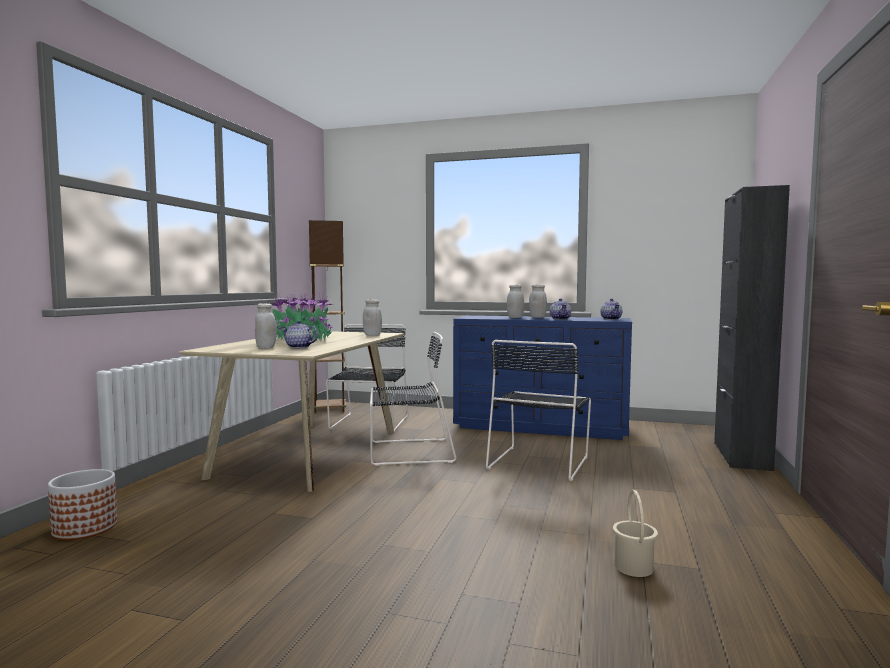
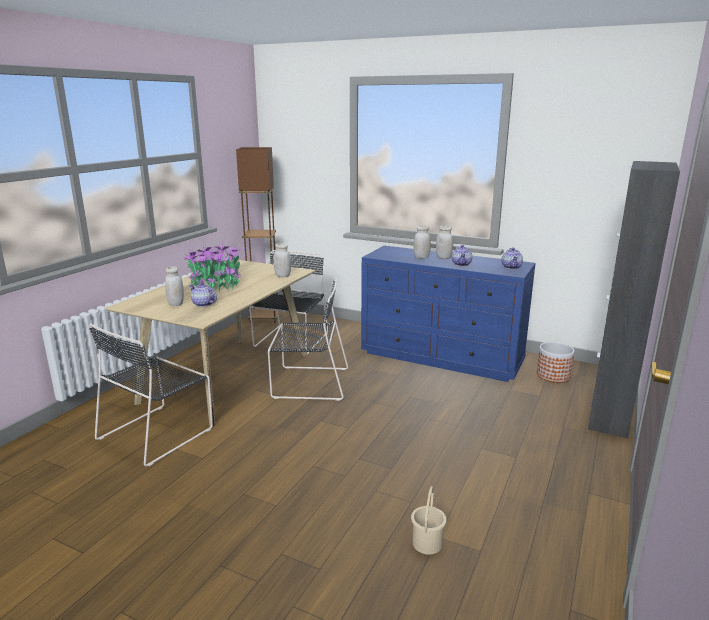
camera: 10 degrees right, 15 degrees up
planter [48,469,117,540] -> planter moved to [537,342,575,383]
black chair [486,340,591,481] -> black chair moved to [89,323,213,466]

